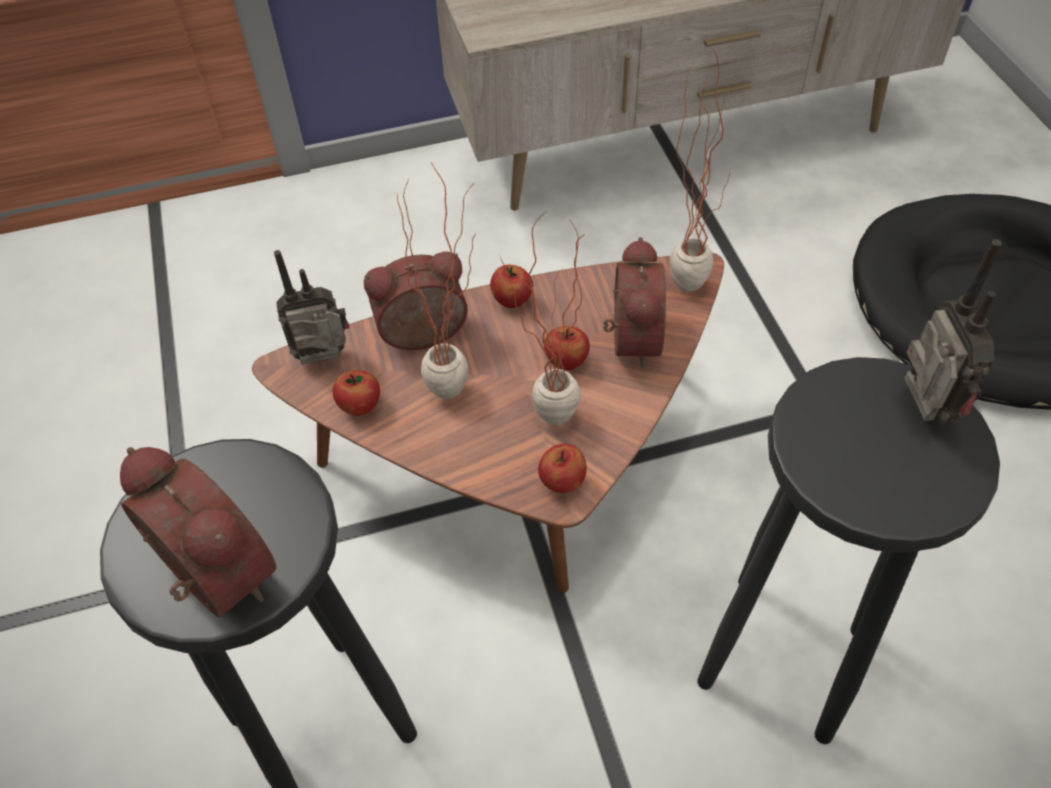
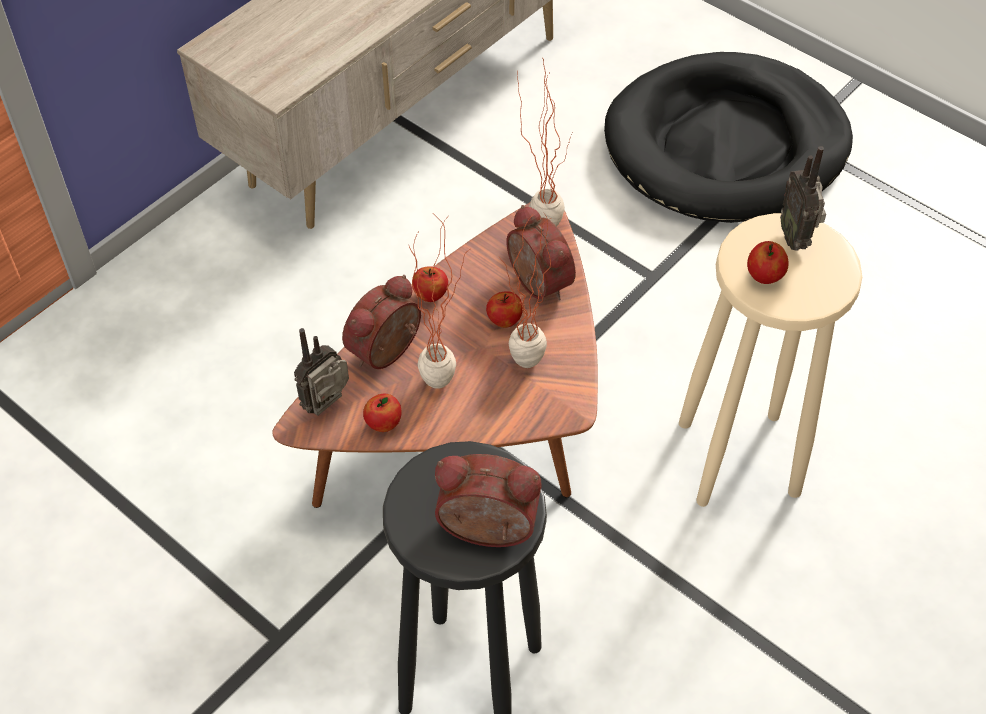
camera: 35 degrees left, 0 degrees up
apple [538,444,587,493] -> apple moved to [747,241,789,284]
black stool [697,357,1000,744] -> beige stool [679,213,862,507]
radio [904,239,1002,424] -> radio turned 150 degrees counterclockwise [780,146,826,251]

